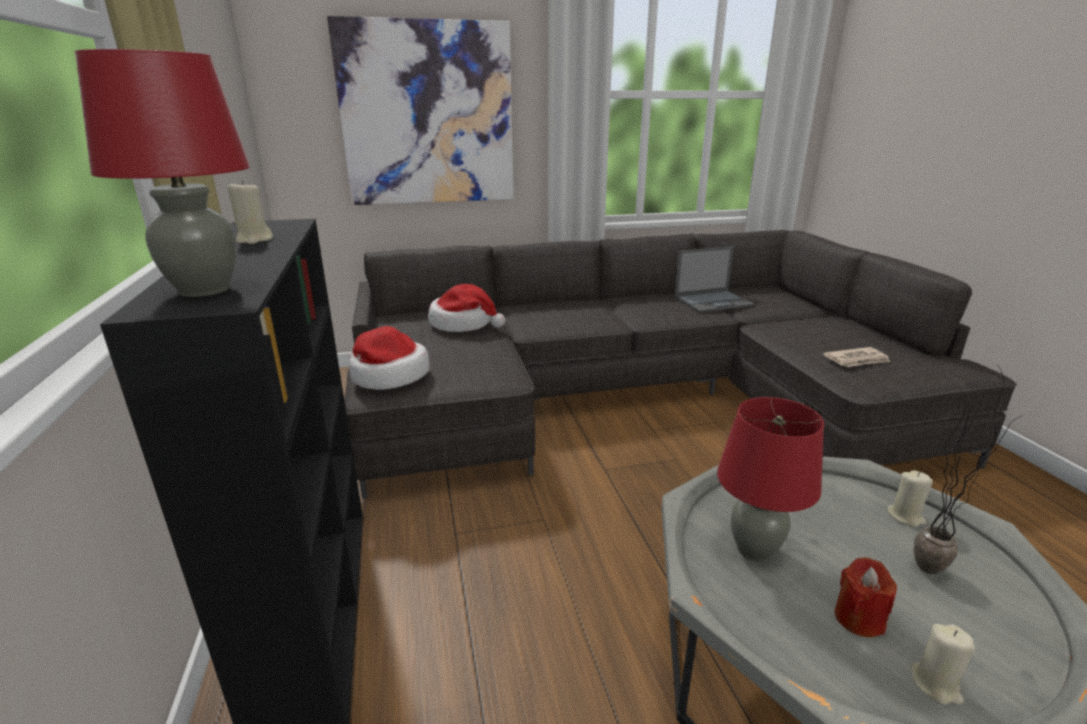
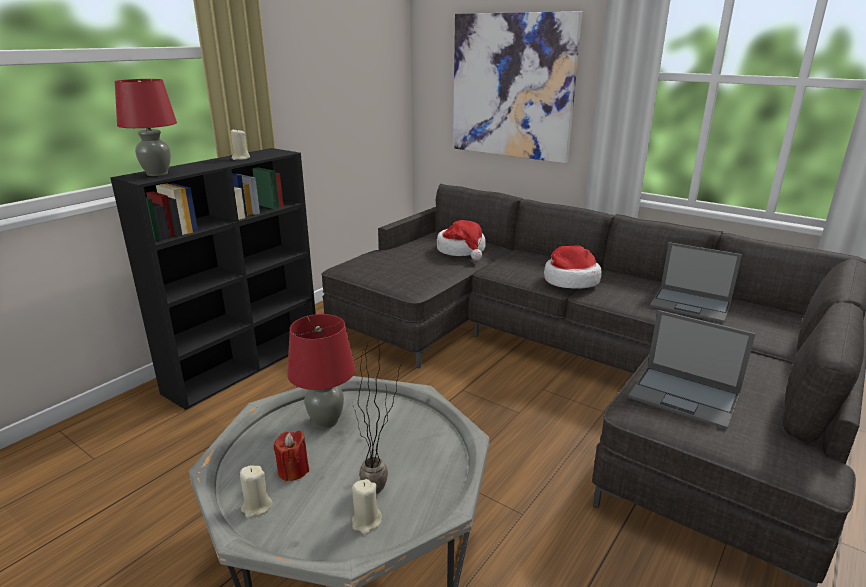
camera: 50 degrees right, 0 degrees up
hat [349,326,430,390] -> hat moved to [544,246,602,289]
newspaper [823,347,890,367] -> laptop [628,310,756,430]
beige candle [887,470,933,527] -> beige candle moved to [352,479,382,535]

